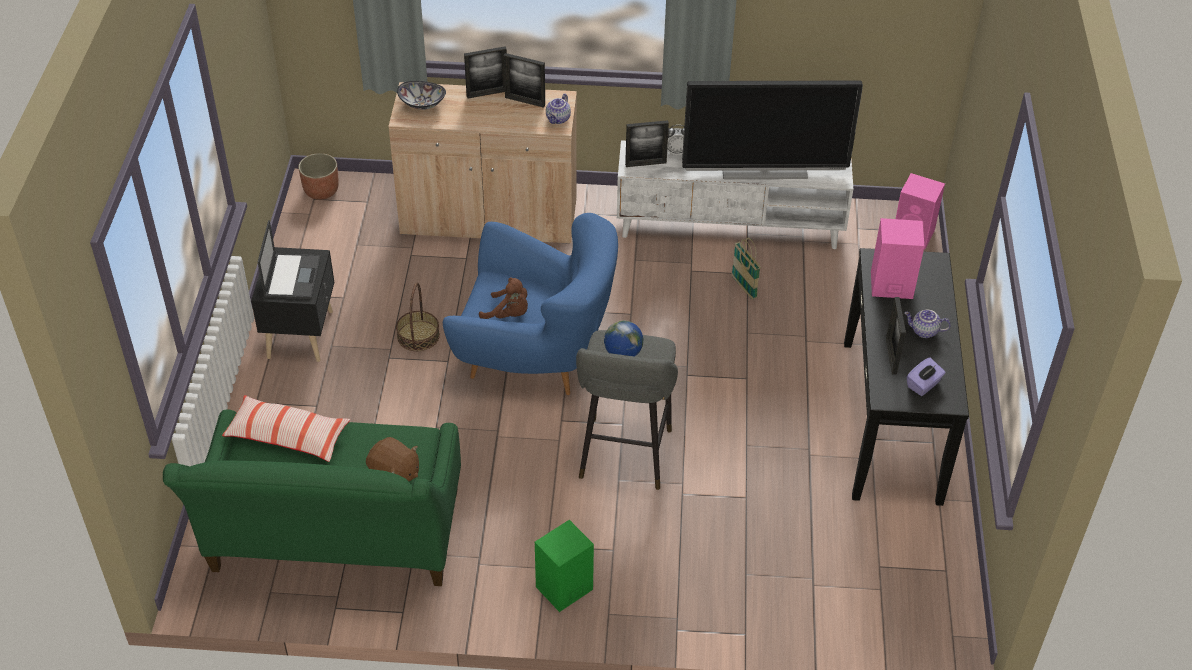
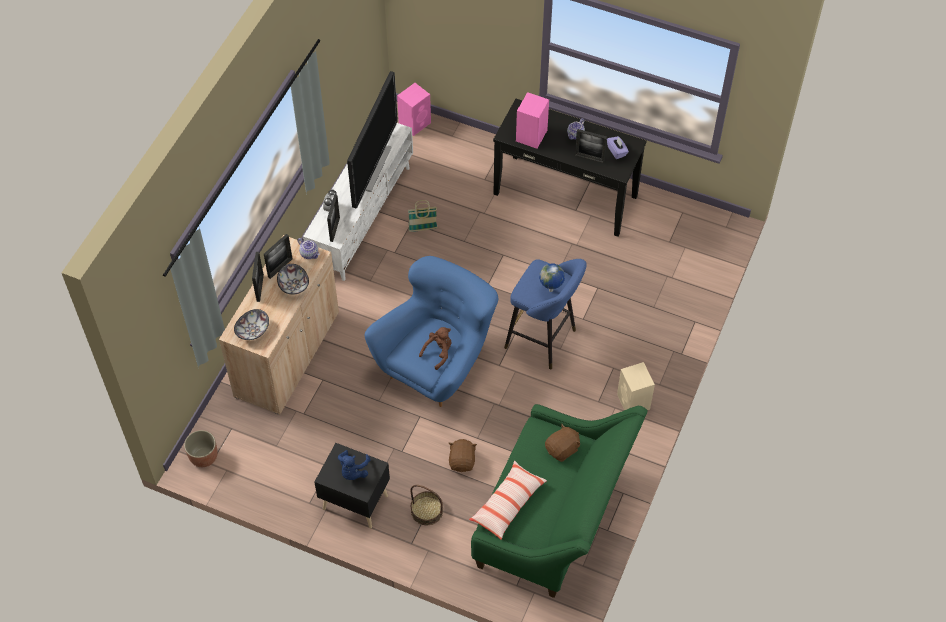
camera: 70 degrees left, 10 degrees up
laptop [258,220,321,299] -> blue plush toy [338,450,370,480]
basket [396,282,440,351] -> basket moved to [410,485,443,525]
green speaker [535,520,594,612] -> beige speaker [617,362,655,410]
grey stool [576,330,678,490] -> blue stool [504,259,587,370]
none -> bowl [277,264,309,295]
none -> brown plush toy [449,439,477,472]

